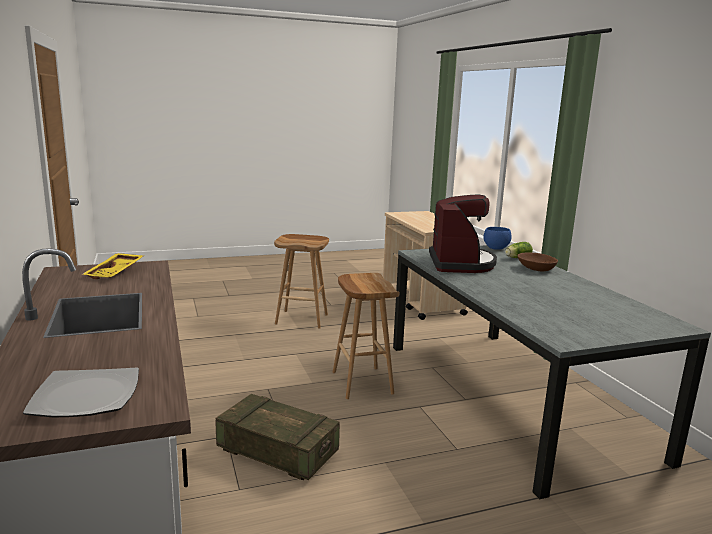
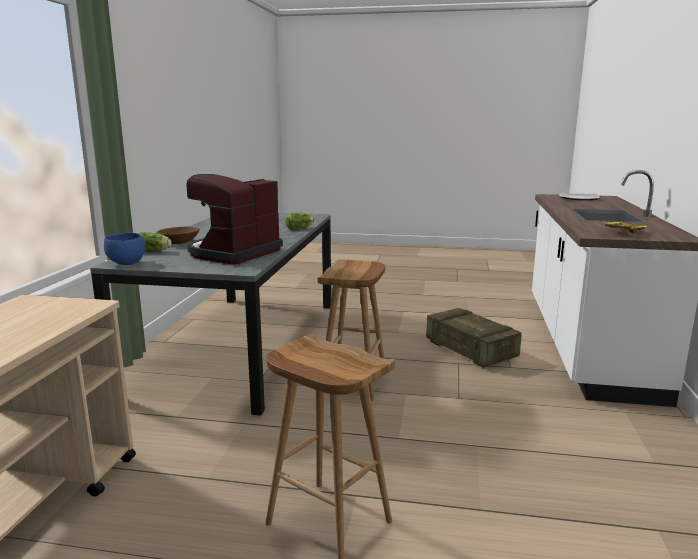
camera: 150 degrees left, 0 degrees up
none -> lettuce [285,213,314,230]

